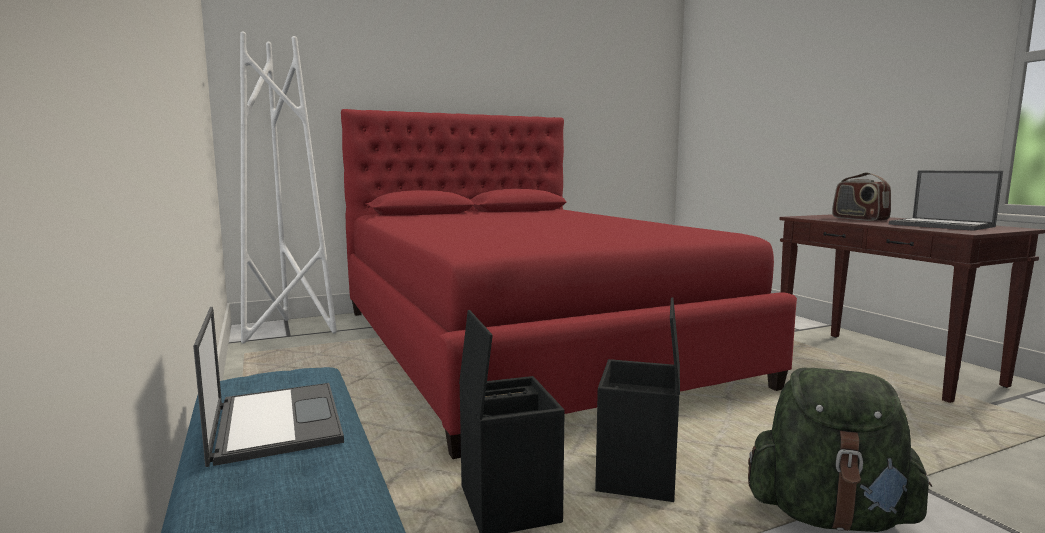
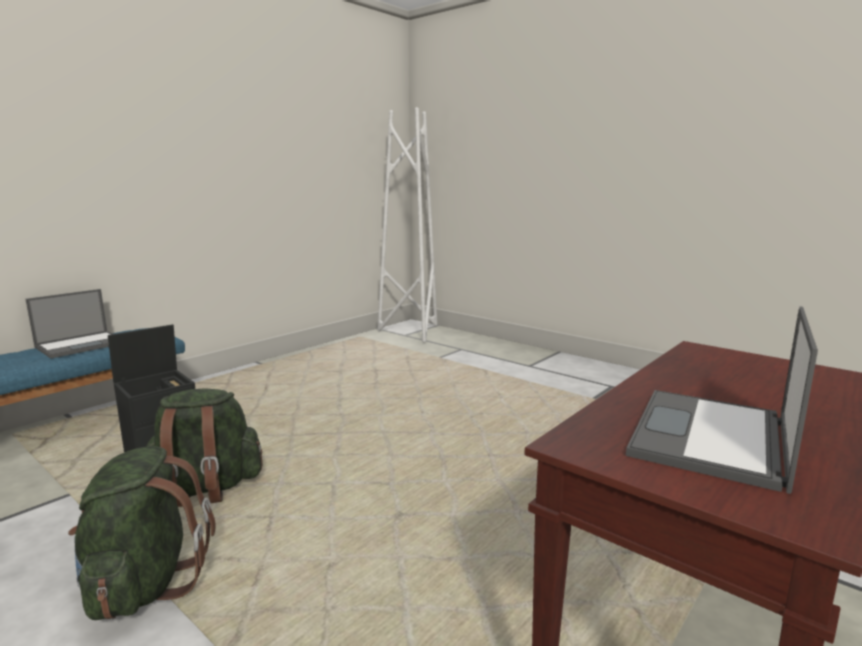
camera: 65 degrees right, 5 degrees up
red bed [341,109,797,459] -> none
black storage box [595,297,680,502] -> green backpack [146,388,263,507]
radio [832,172,891,221] -> none

